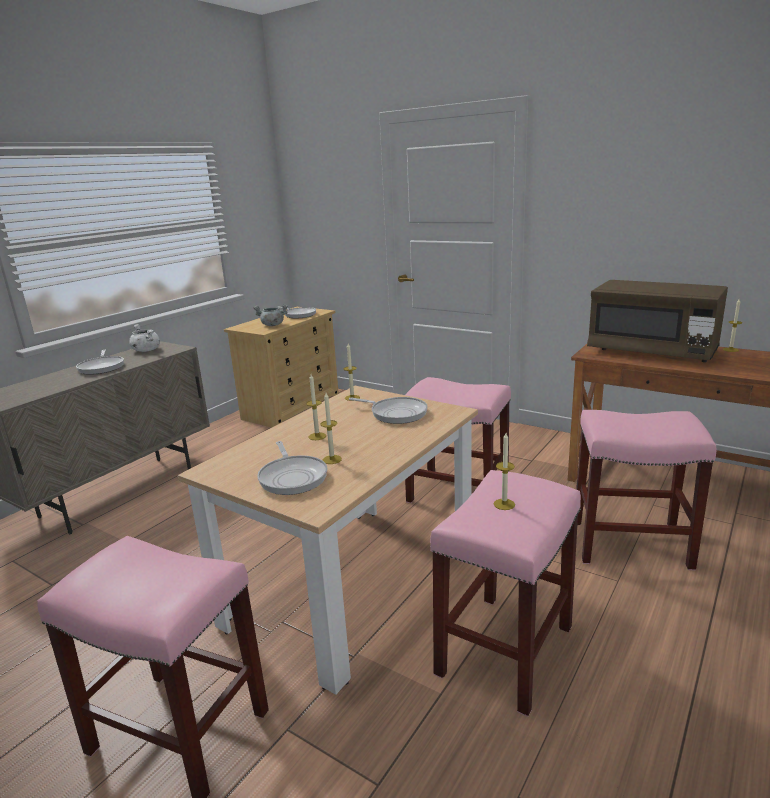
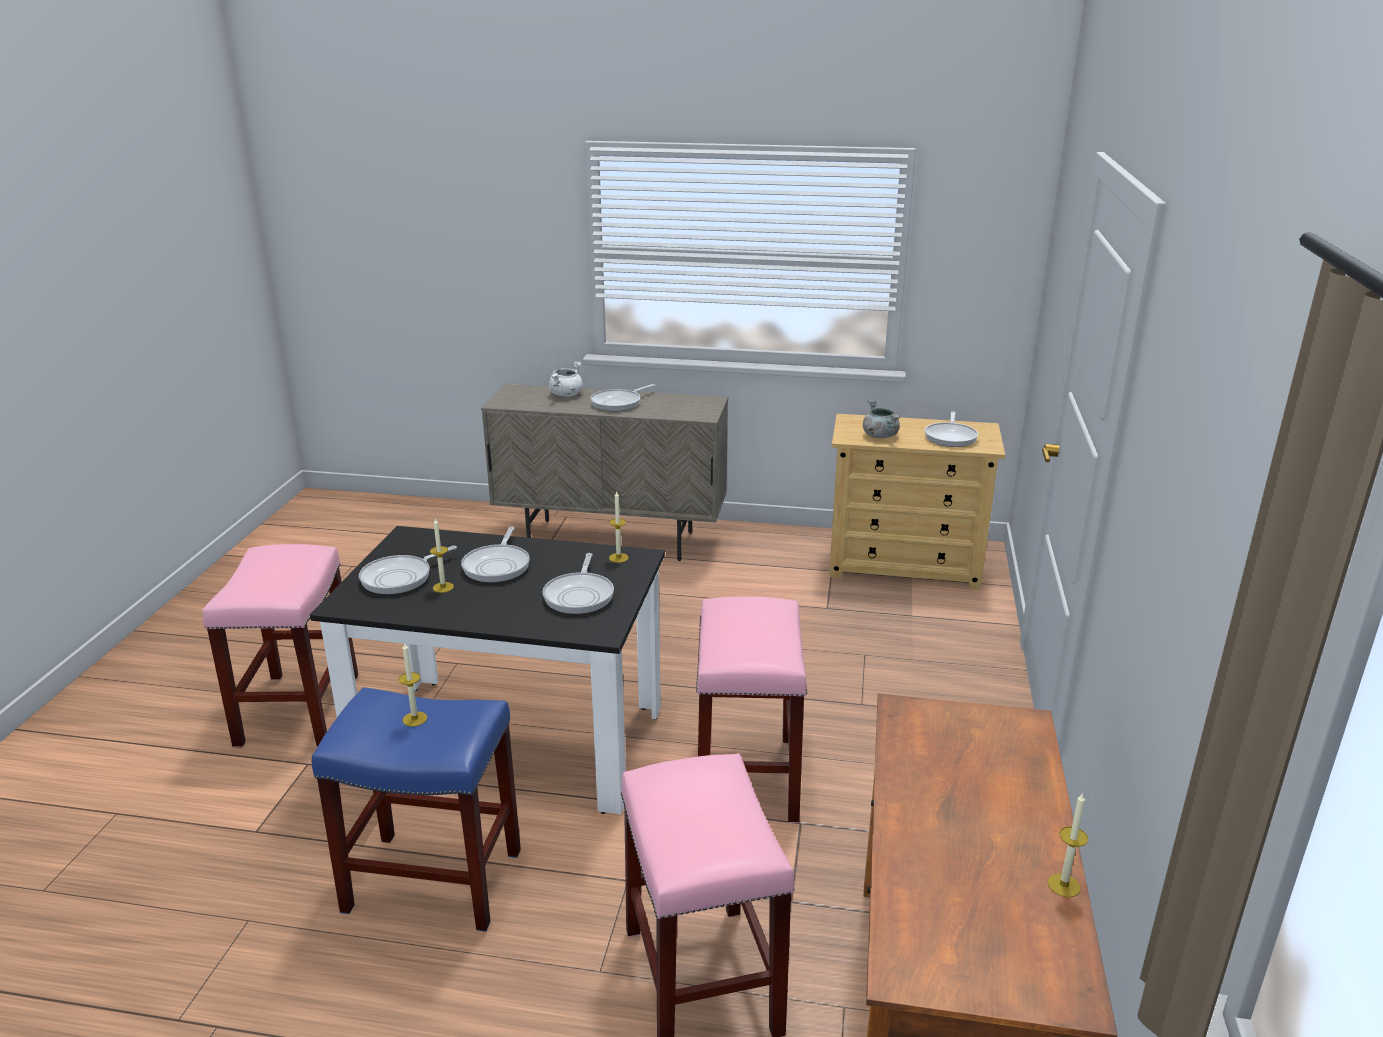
camera: 65 degrees right, 5 degrees up
white cooking pot [129,324,160,352] -> white cooking pot moved to [548,361,583,397]
beige dining table [178,386,478,695] -> black dining table [310,526,665,814]
candle [306,374,326,440] -> frying pan [461,527,530,583]
pink stool [430,470,581,717] -> blue stool [312,687,521,932]
brown microwave [587,280,728,362] -> none

